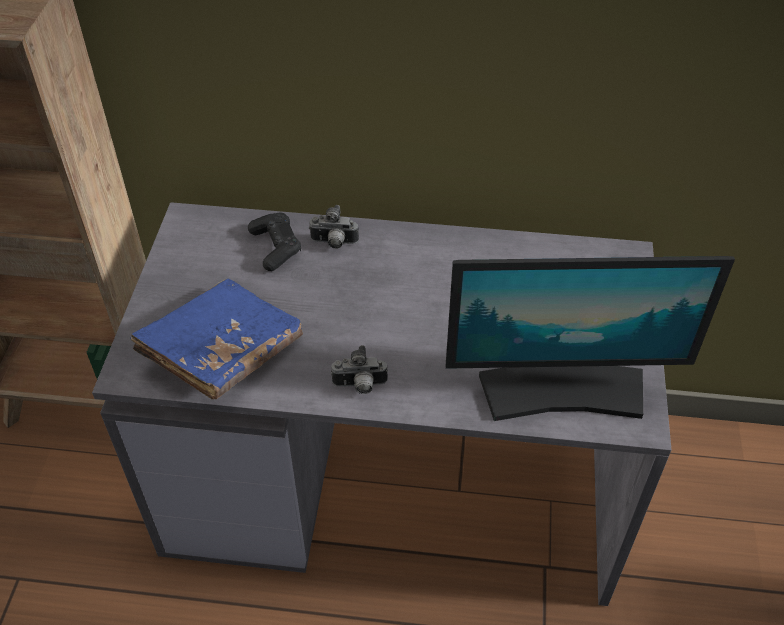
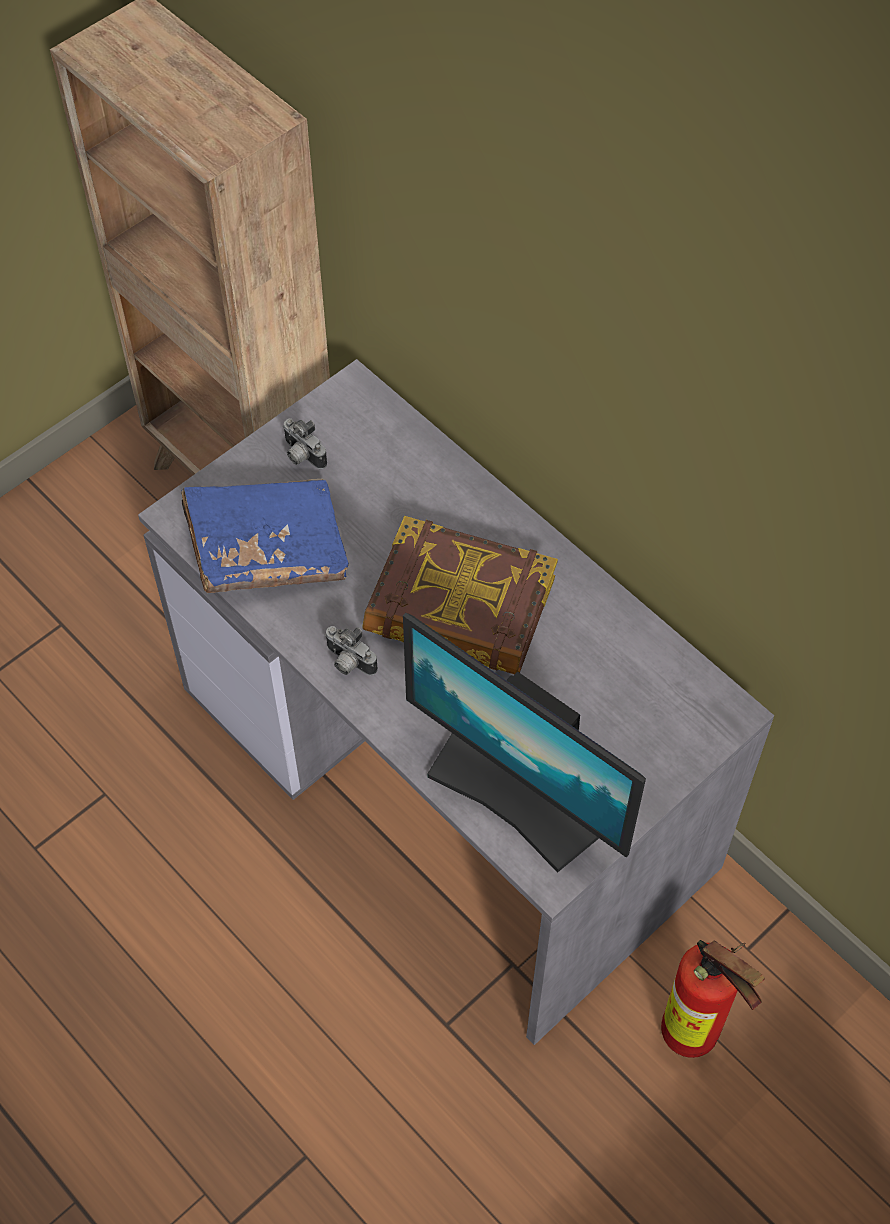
camera: 40 degrees right, 10 degrees up
black game controller [248,212,301,271] -> none
camera [309,205,359,249] -> camera moved to [283,418,327,469]
none -> book [363,516,558,674]
none -> fire extinguisher [661,940,765,1058]

